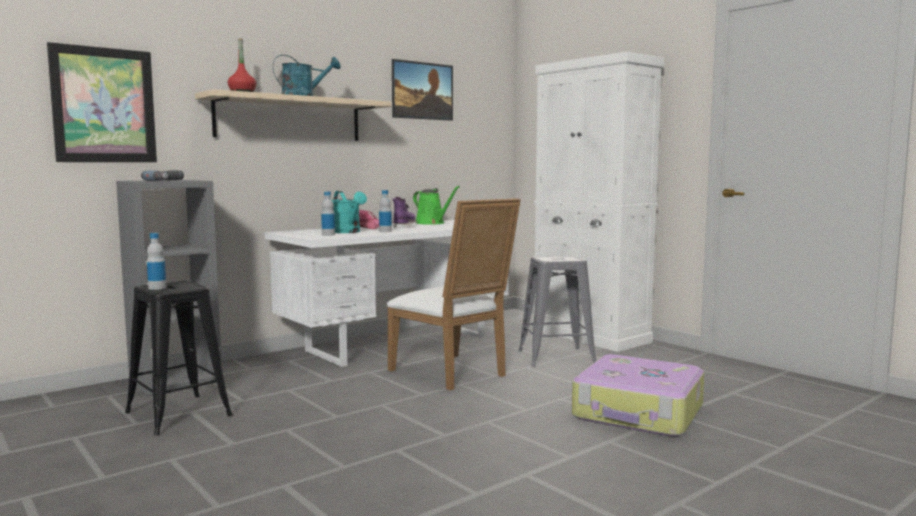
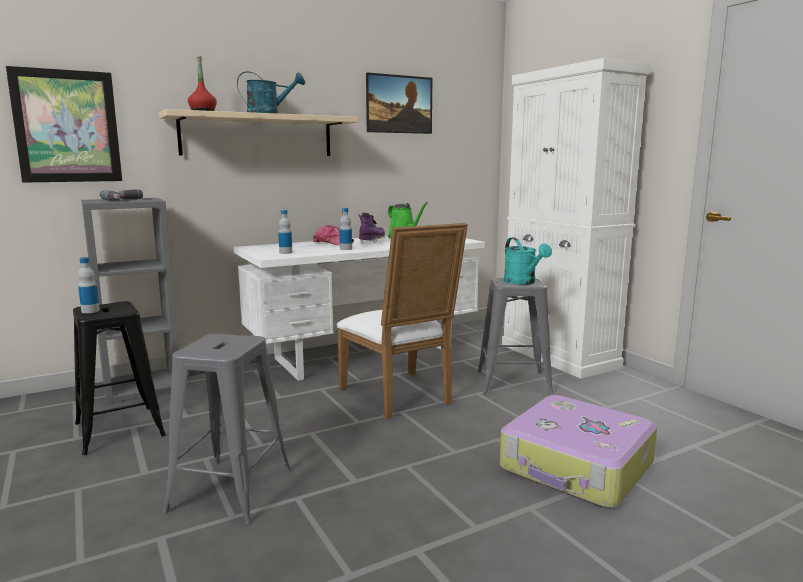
camera: 10 degrees right, 5 degrees up
turquoise watering can [332,191,367,233] -> turquoise watering can moved to [504,238,552,285]
none -> grey stool [163,333,291,524]

